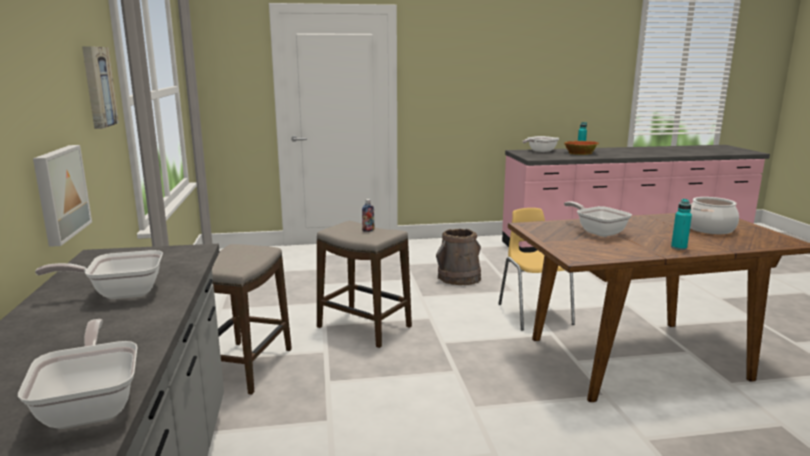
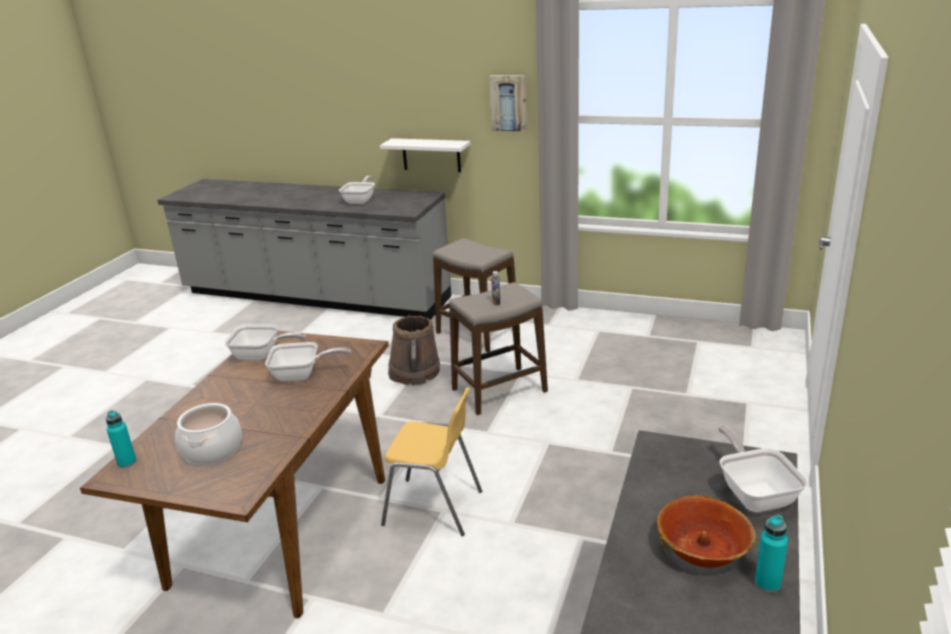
camera: 120 degrees right, 10 degrees up
frying pan [18,319,138,429] -> frying pan moved to [224,324,306,360]
picture [33,145,92,247] -> white shelf [380,138,471,172]
brown bucket [436,229,481,285] -> brown bucket moved to [388,316,440,385]
turquoise bottle [671,199,692,250] -> turquoise bottle moved to [106,410,137,468]

